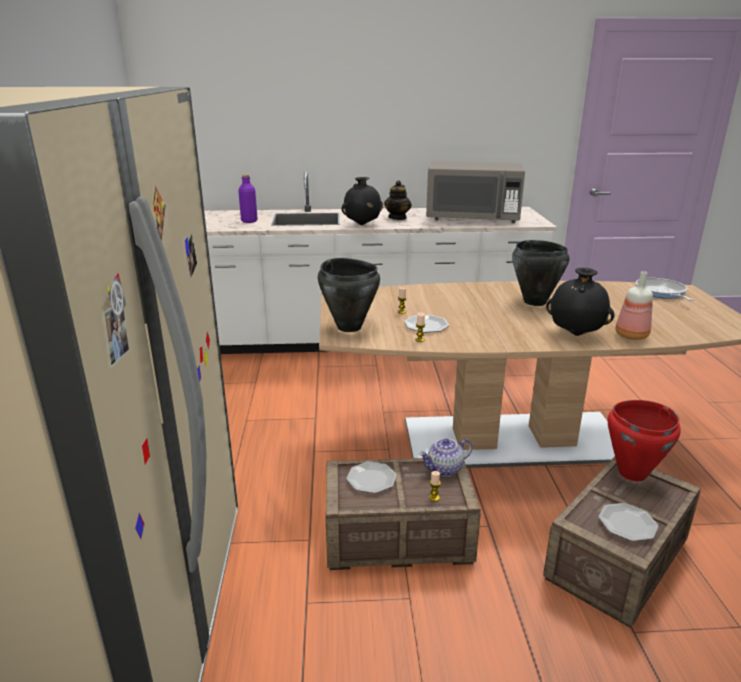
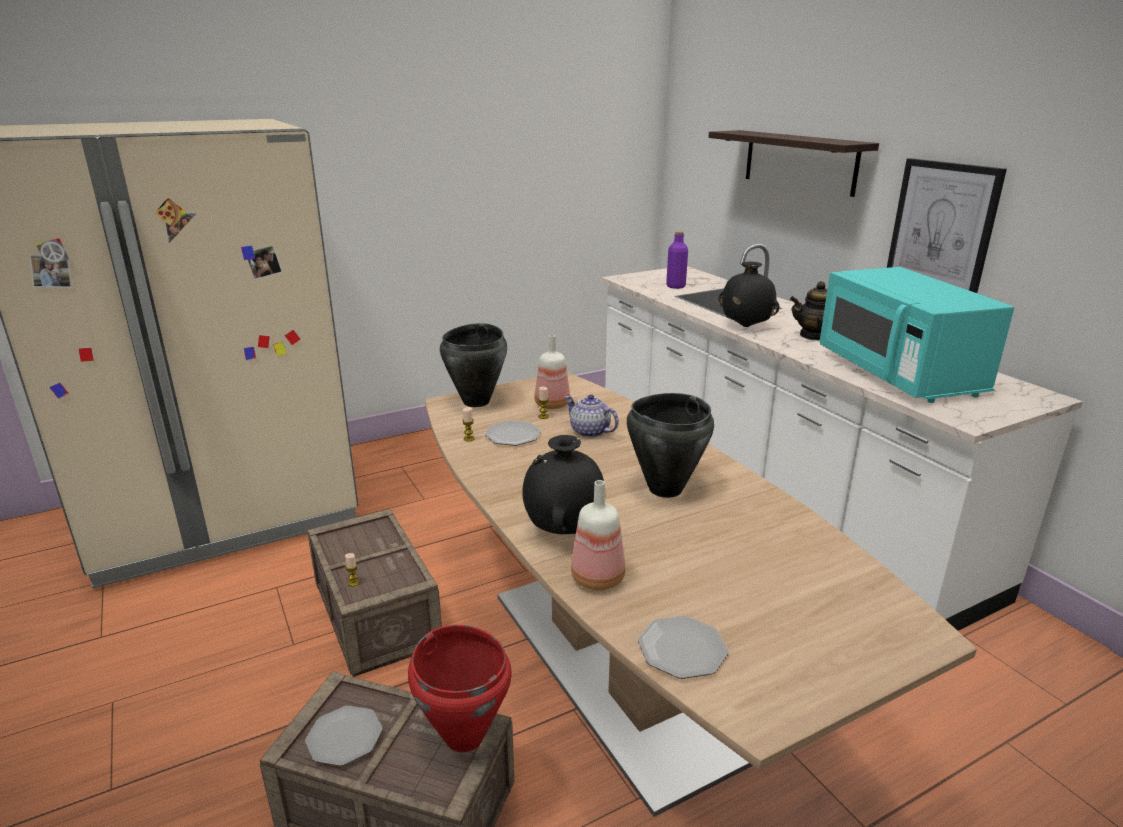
camera: 65 degrees right, 0 degrees up
plate [346,462,397,493] -> plate moved to [638,616,729,679]
teapot [419,438,472,476] -> teapot moved to [564,394,619,438]
grey microwave [426,161,525,223] -> turquoise microwave [820,267,1014,403]
frying pan [636,278,693,301] -> none
none -> bottle [534,335,570,409]
none -> shelf [709,130,879,197]
none -> picture [887,158,1007,293]

